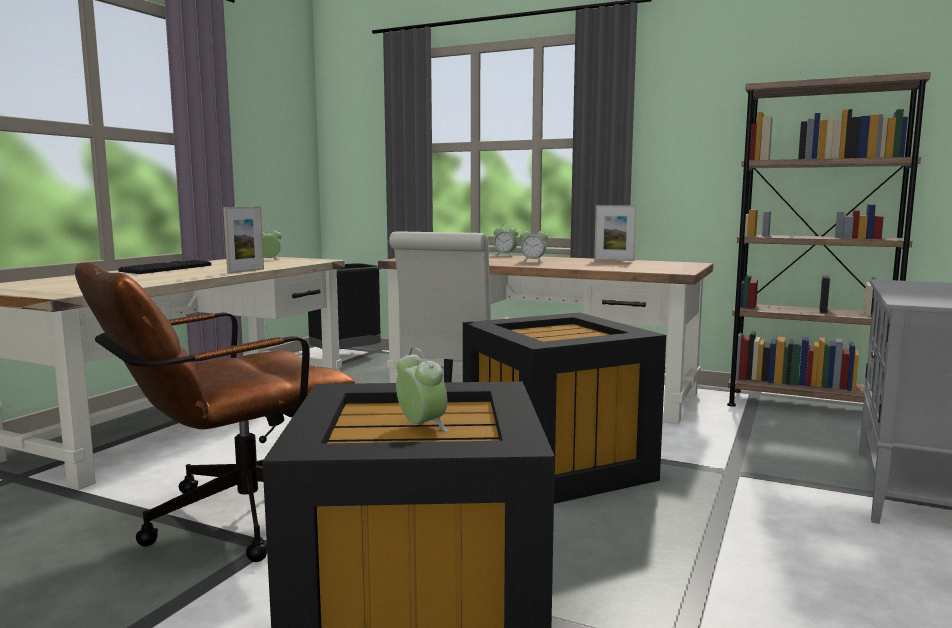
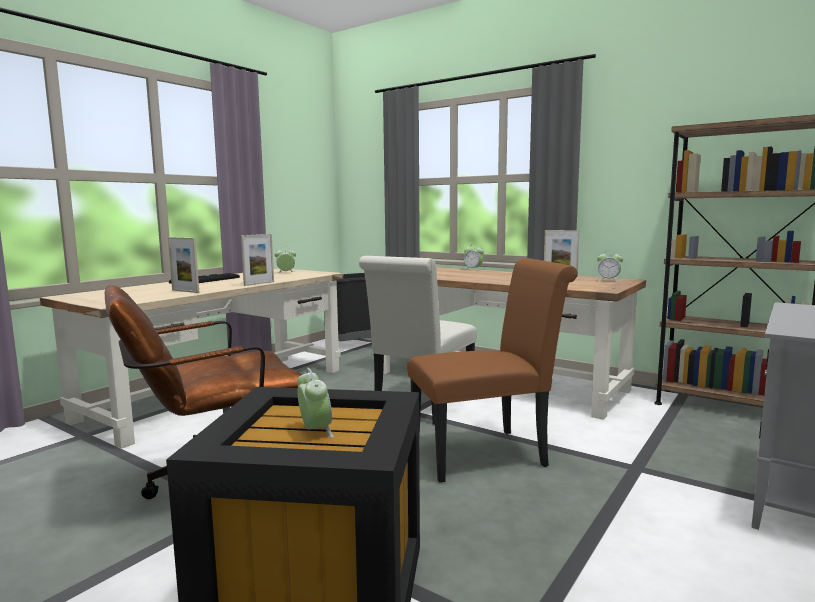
camera: 10 degrees right, 0 degrees up
black storage box [463,313,666,504] -> brown chair [407,258,578,483]
alarm clock [520,229,548,262] -> alarm clock moved to [597,253,623,282]
none -> picture frame [168,237,199,293]

